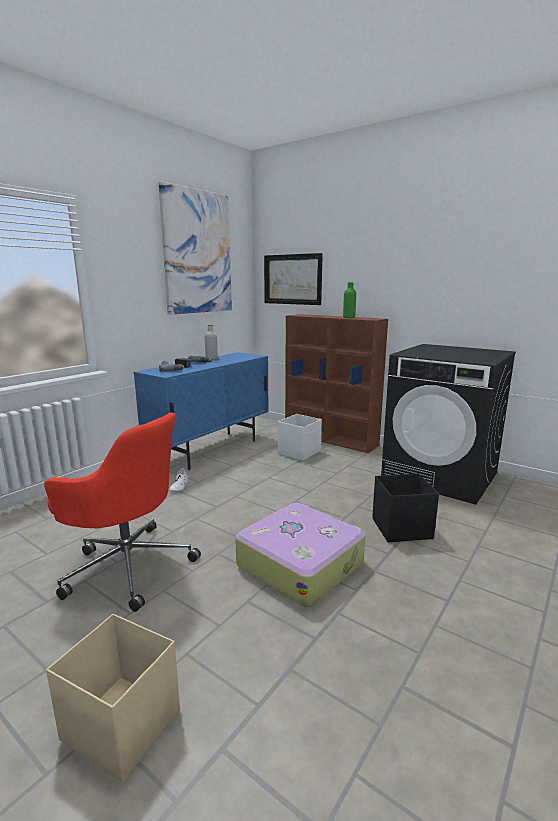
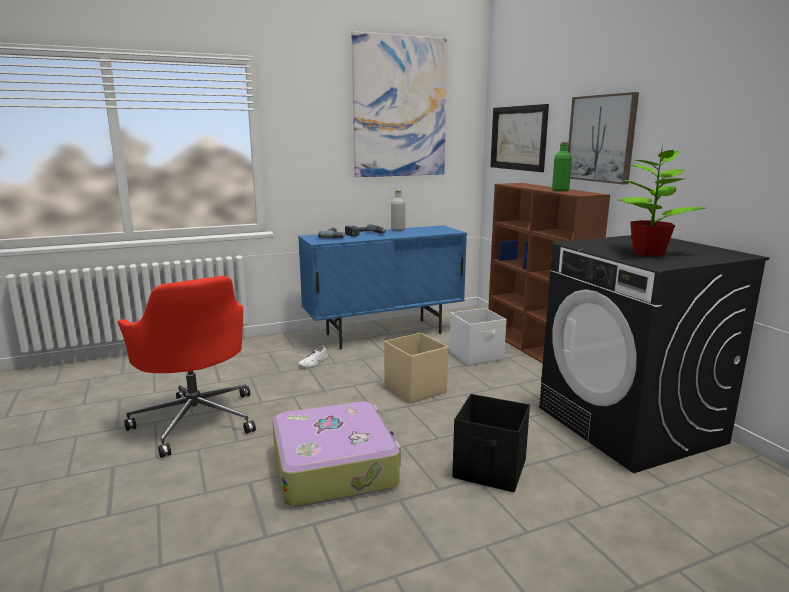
camera: 30 degrees right, 0 degrees up
beige storage box [46,614,180,782] -> beige storage box moved to [384,333,448,403]
none -> picture [568,92,639,184]
none -> potted plant [618,145,706,256]

